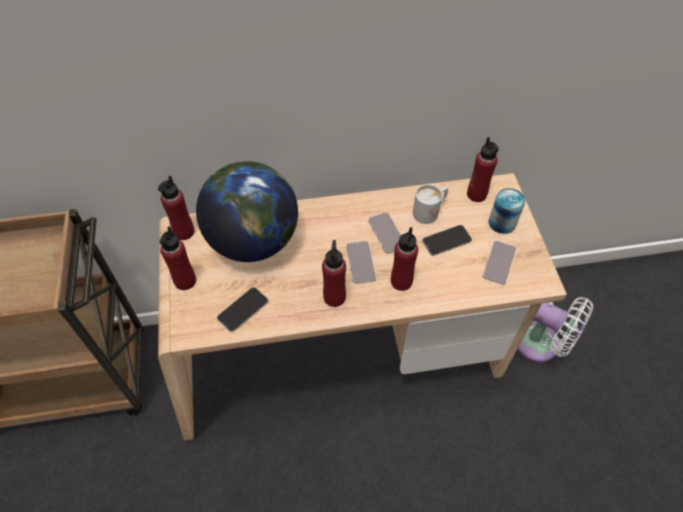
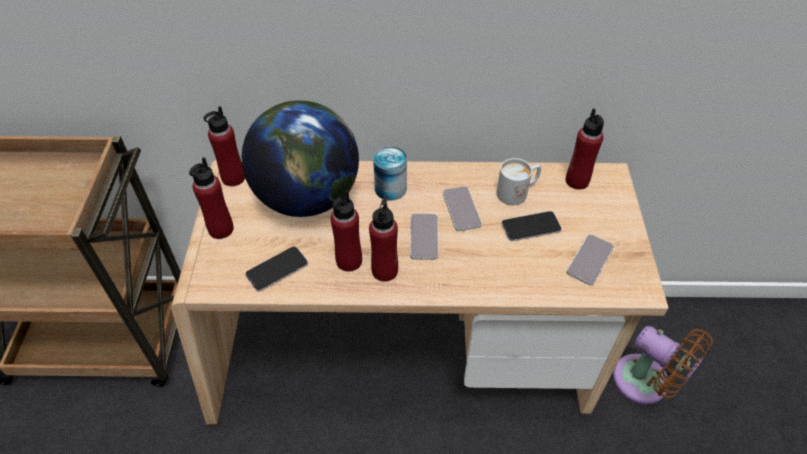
camera: 10 degrees right, 5 degrees down
red bottle [391,227,418,291] -> red bottle moved to [330,190,362,272]
can [488,188,525,234] -> can moved to [373,147,407,201]
white fan [517,297,593,362] -> brown fan [613,326,713,404]

